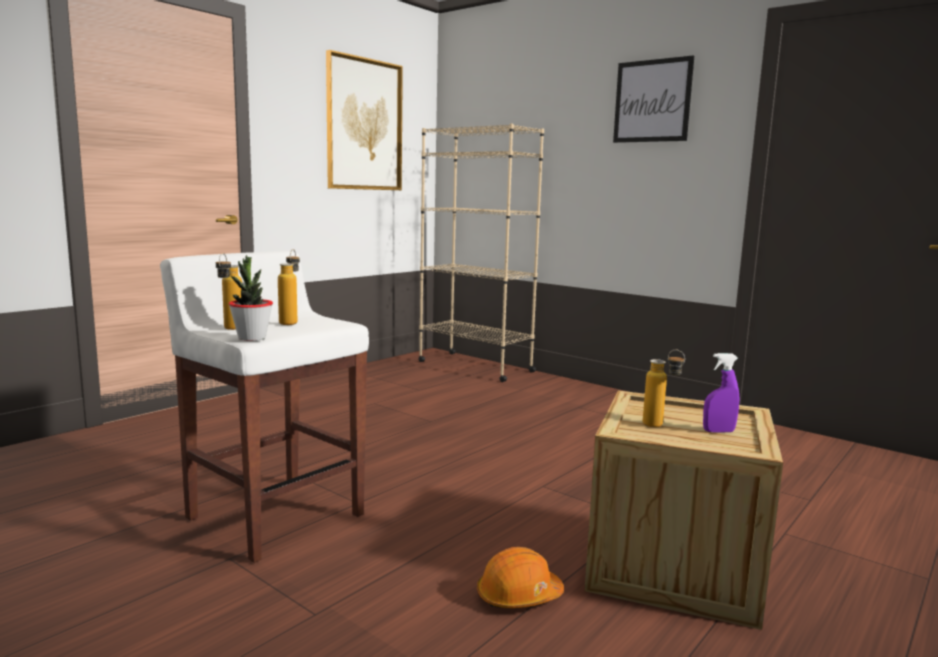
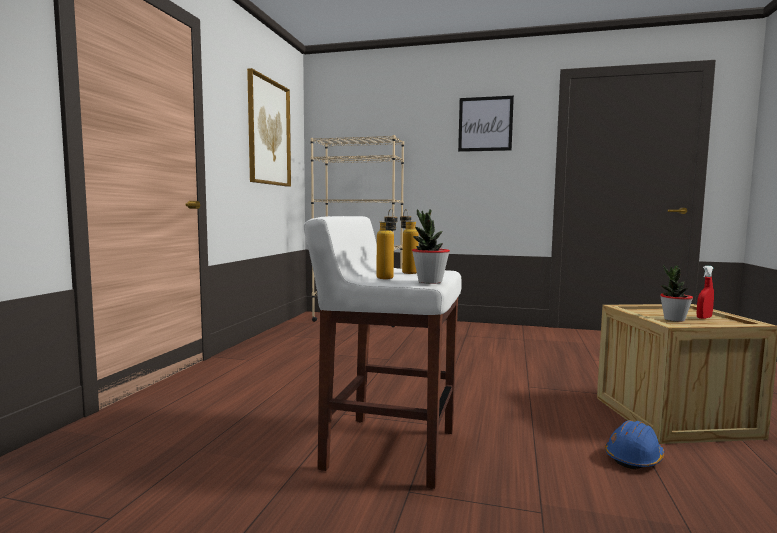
camera: 25 degrees left, 5 degrees down
orange hard hat [477,547,564,608] -> blue hard hat [605,420,664,470]
bottle [642,350,685,427] -> potted plant [660,265,693,322]
purple spray bottle [703,353,739,433] -> red spray bottle [697,266,714,319]

